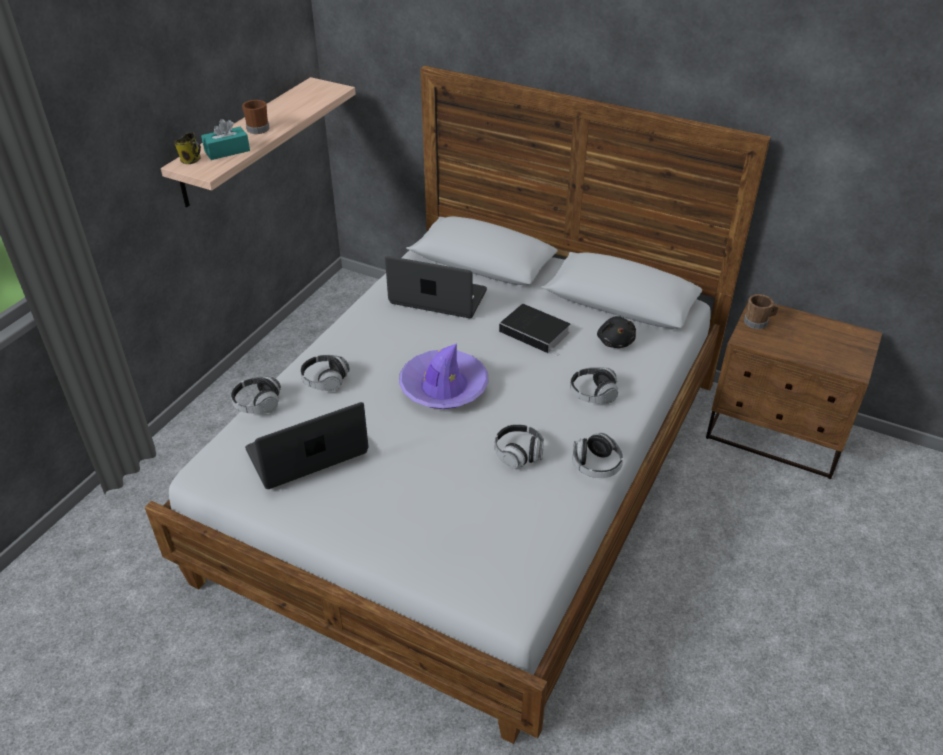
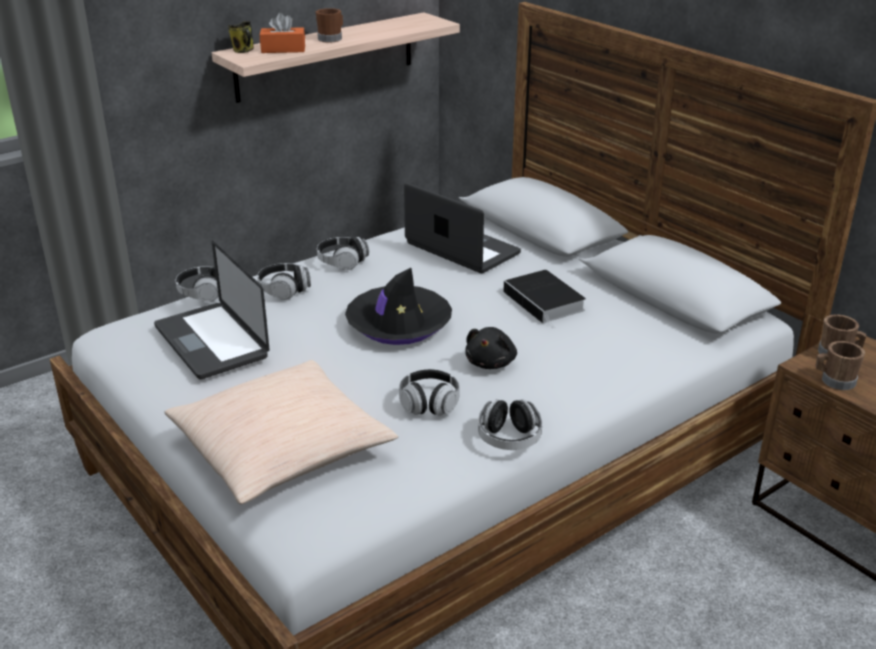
camera: 25 degrees right, 10 degrees down
turquoise tissue box [201,119,250,160] -> orange tissue box [260,13,305,53]
laptop [245,402,369,489] -> laptop turned 120 degrees counterclockwise [154,241,269,379]
purple hat [399,343,488,409] -> black hat [345,268,452,345]
headphones [570,367,618,404] -> headphones moved to [317,237,369,270]
black plush toy [597,316,636,348] -> black plush toy moved to [466,327,517,369]
none -> beige pillow [164,360,398,504]
none -> brown mug [815,341,865,390]

